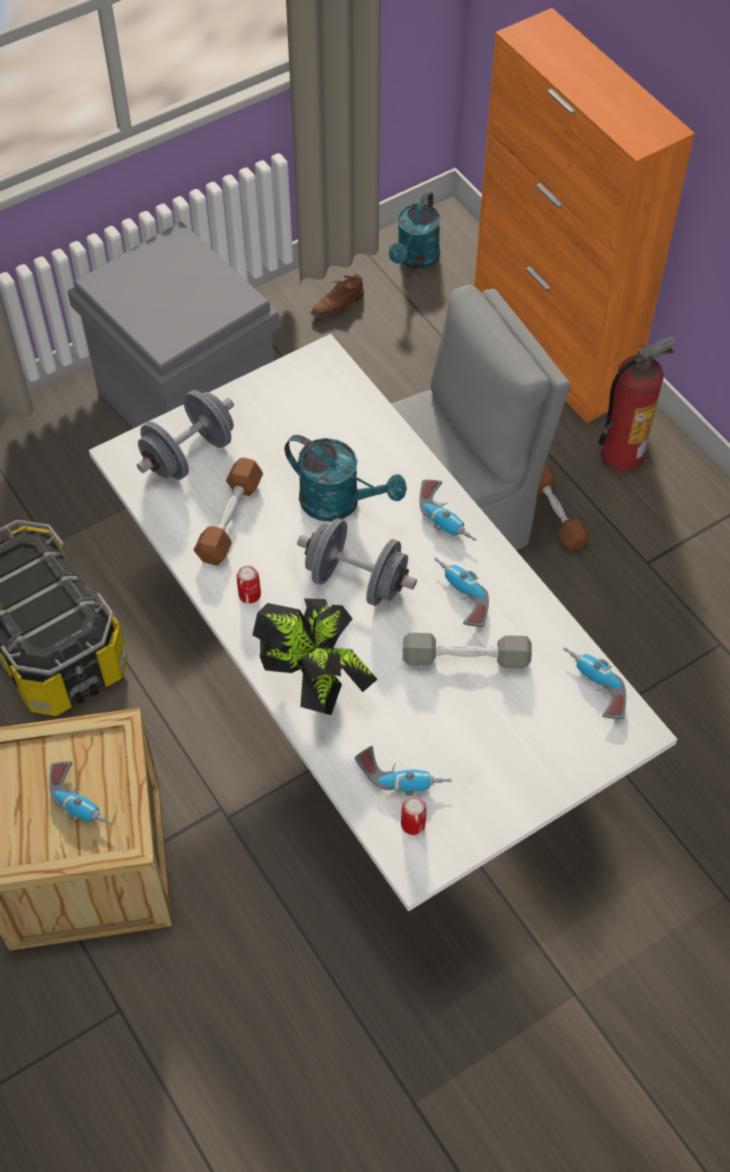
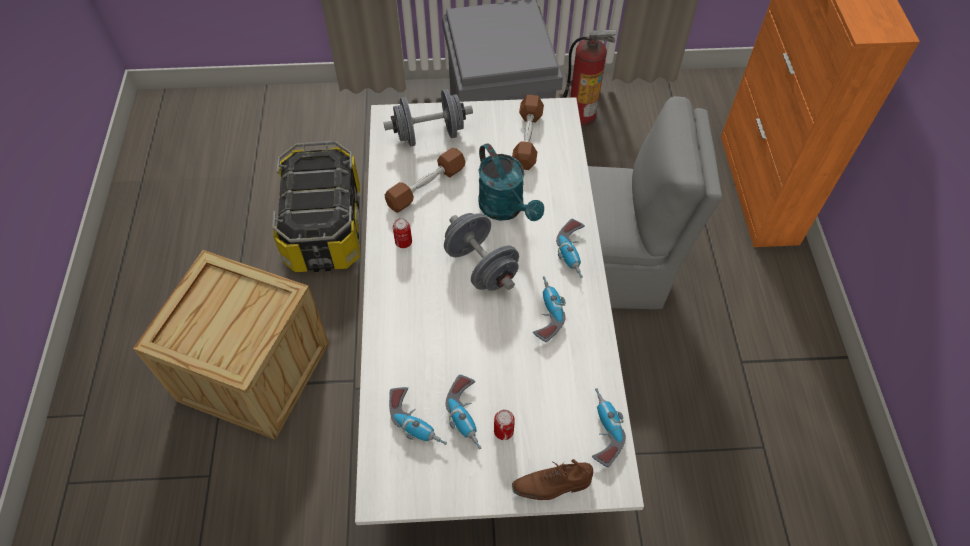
camera: 30 degrees right, 0 degrees up
power drill [49,761,113,825] -> power drill moved to [446,375,481,449]
potted plant [252,598,377,715] -> none
brown shoe [310,273,364,318] -> brown shoe moved to [512,459,593,500]
turquoise watering can [389,191,440,269] -> none
can [401,797,427,835] -> can moved to [494,409,515,440]
grey dumbbell [403,633,532,668] -> none
brown dumbbell [537,464,590,551] -> brown dumbbell moved to [512,95,544,170]
fire extinguisher [598,336,677,474] -> fire extinguisher moved to [563,29,617,127]

